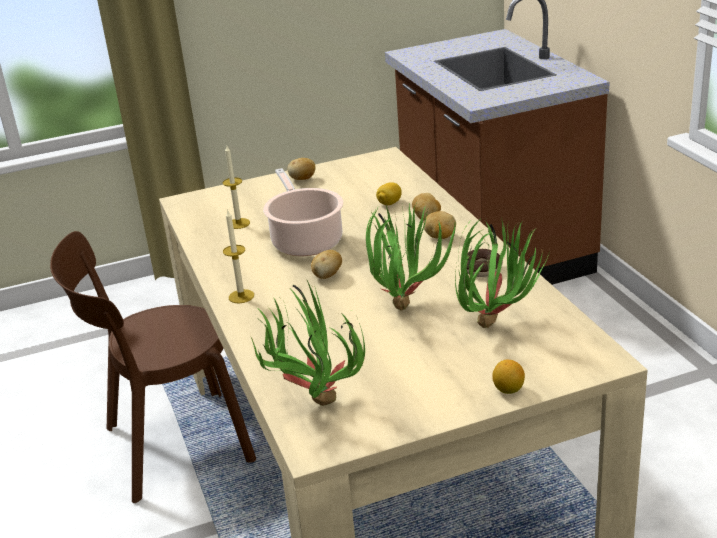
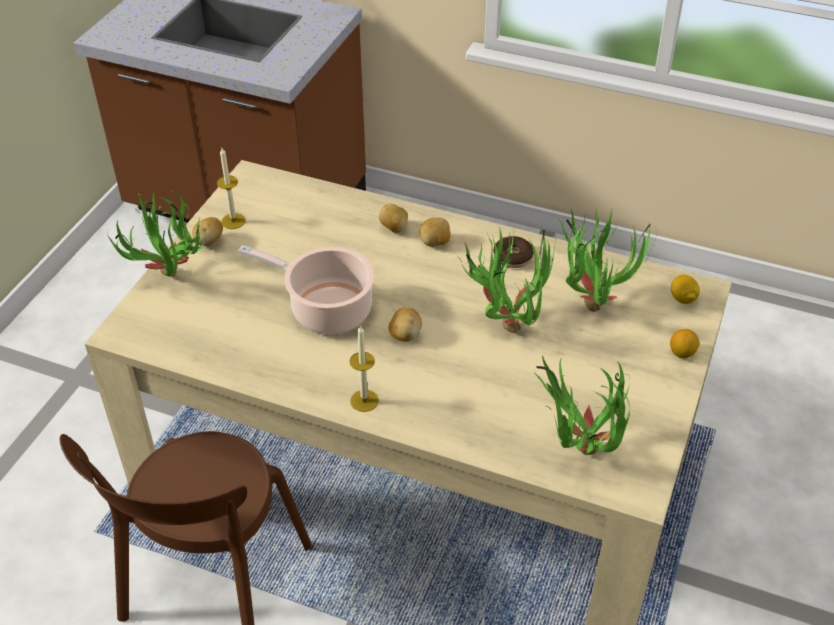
camera: 50 degrees left, 15 degrees up
candle [223,146,250,229] -> candle moved to [217,148,246,229]
lemon [376,182,402,205] -> lemon moved to [671,275,700,304]
none -> potted plant [107,191,209,277]

